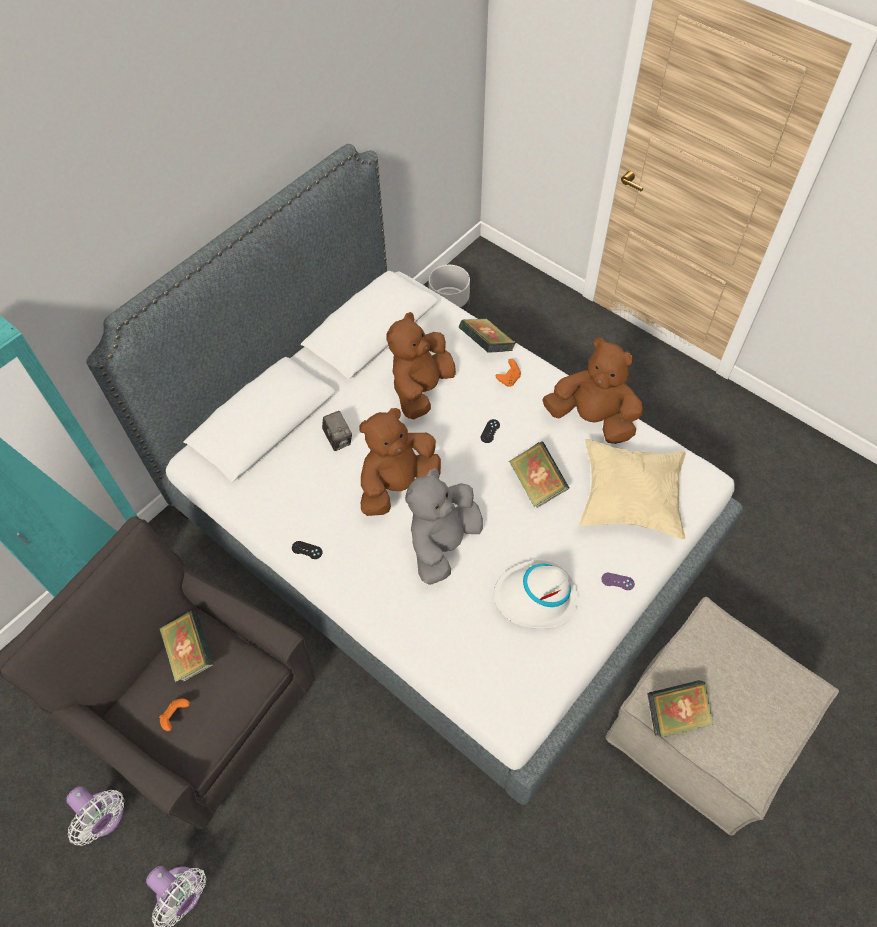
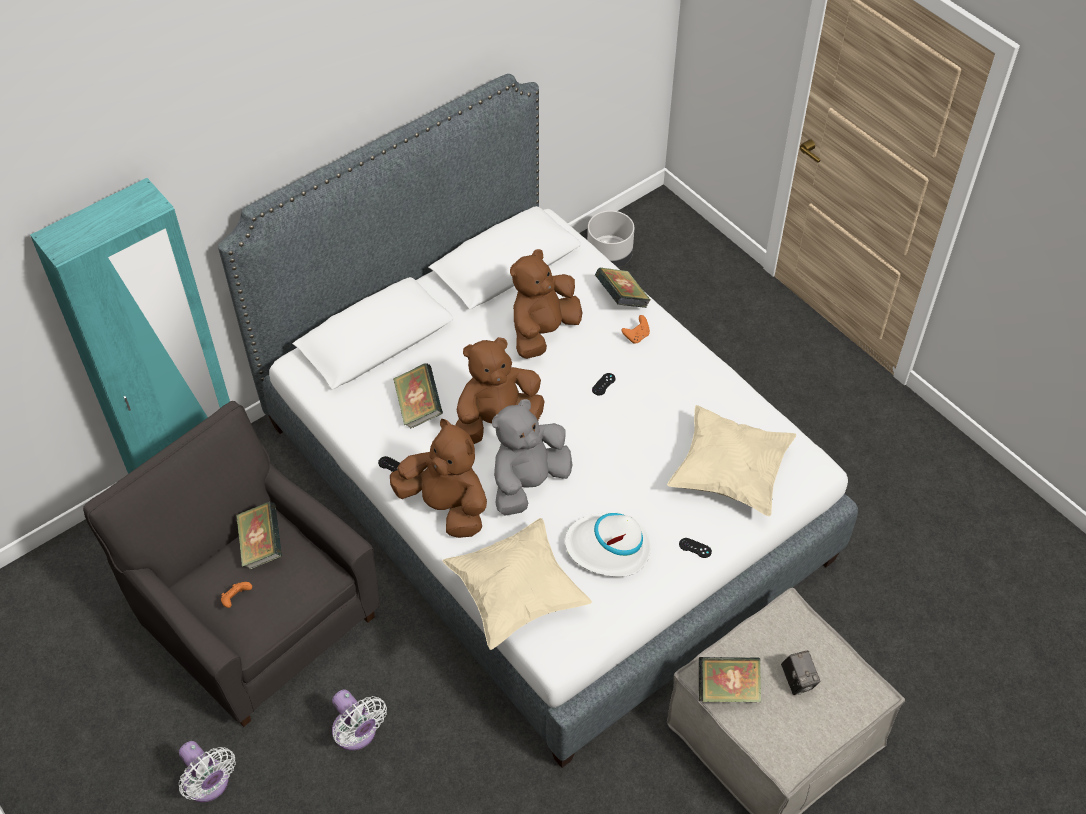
camera: 10 degrees right, 5 degrees down
white fan [66,786,124,846] -> white fan moved to [332,689,387,750]
camera [322,411,352,451] -> camera moved to [781,650,821,695]
book [509,442,569,508] -> book moved to [393,363,443,429]
brown plush toy [542,338,643,444] -> brown plush toy moved to [390,419,487,538]
purple game controller [601,573,635,590] -> black game controller [679,538,712,558]
none -> beige pillow [443,518,592,650]

